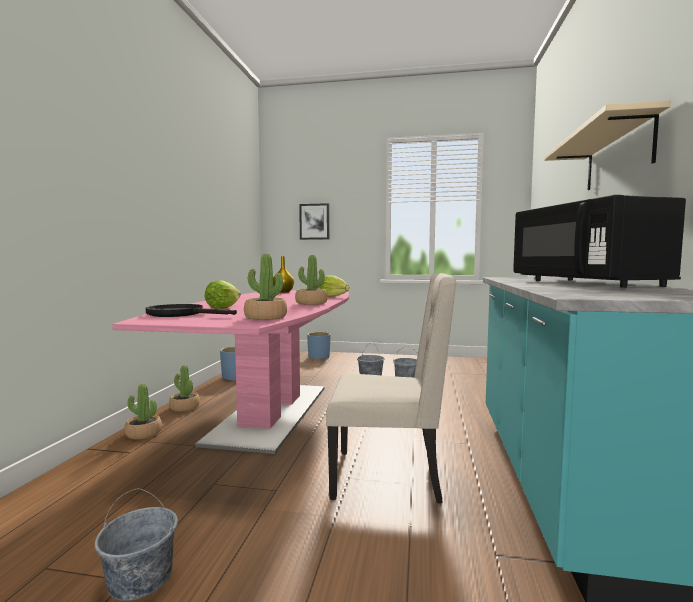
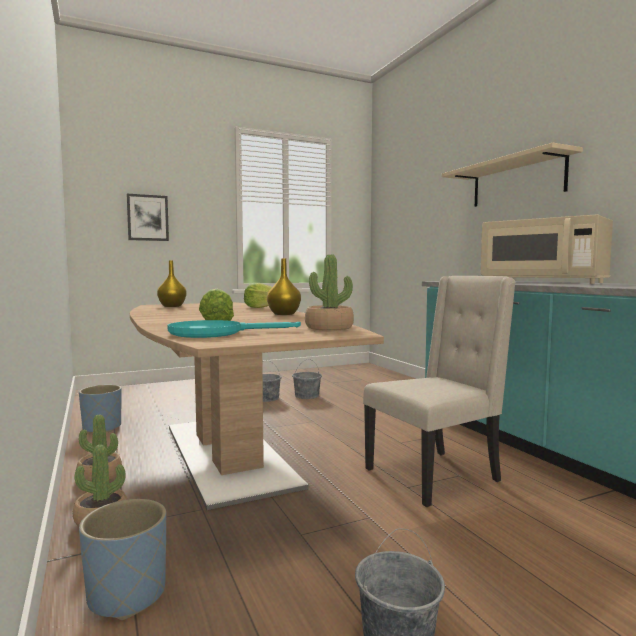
camera: 35 degrees left, 0 degrees up
pink dining table [112,290,349,454] -> brown dining table [130,302,384,510]
black frying pan [146,304,237,317] -> turquoise frying pan [167,320,301,338]
potted plant [295,255,328,305] -> yellow vase [267,258,301,315]
blue planter [307,332,330,360] -> blue planter moved to [79,499,166,620]
black microwave [513,195,686,288] -> beige microwave [481,214,613,284]

